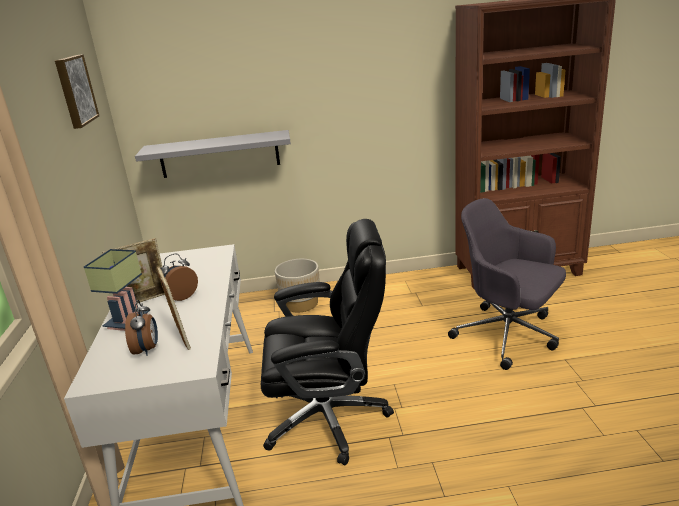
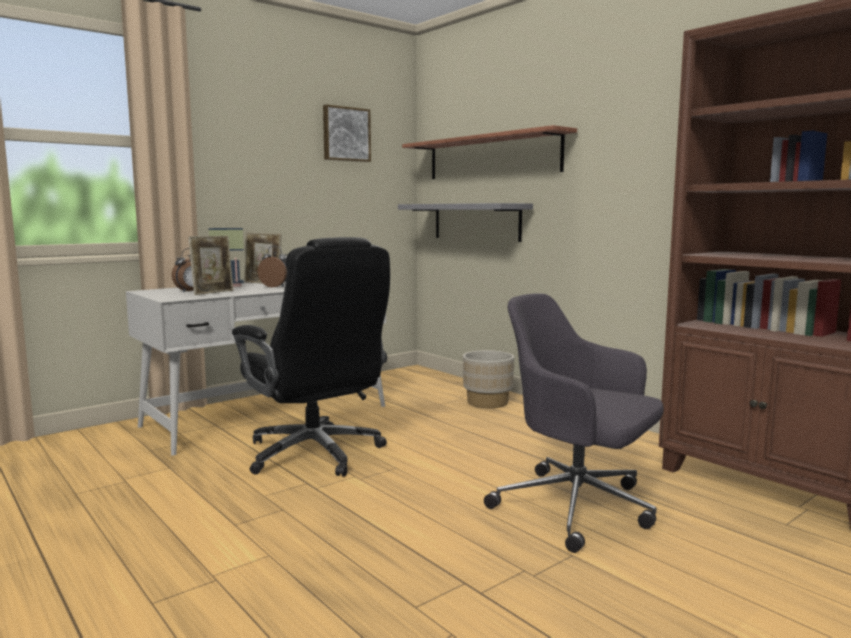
camera: 55 degrees right, 15 degrees down
grey office chair [448,198,566,370] -> grey office chair turned 60 degrees counterclockwise [484,293,664,553]
none -> shelf [402,125,577,179]

